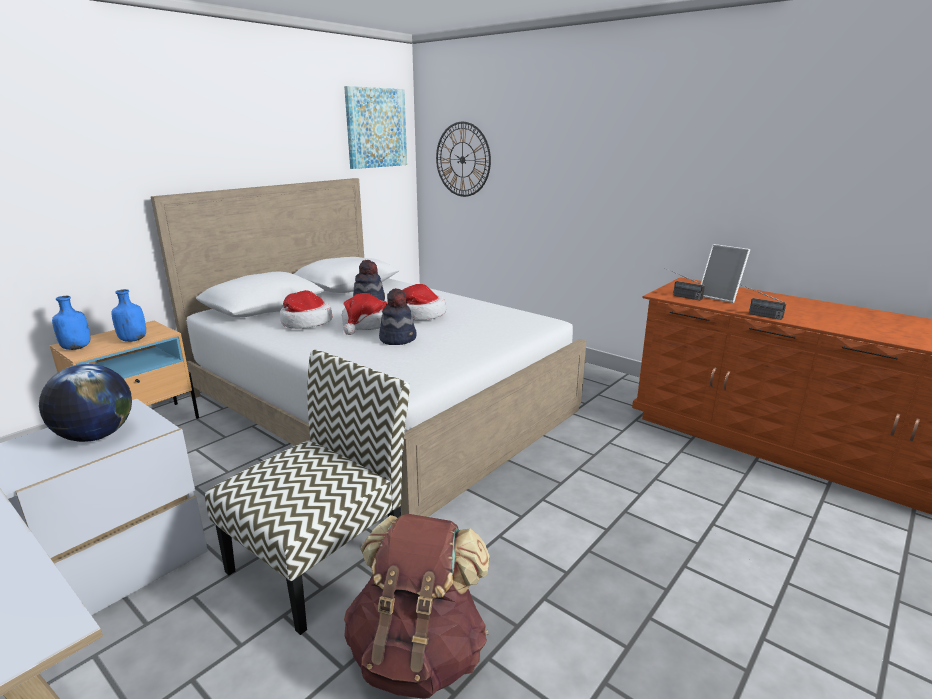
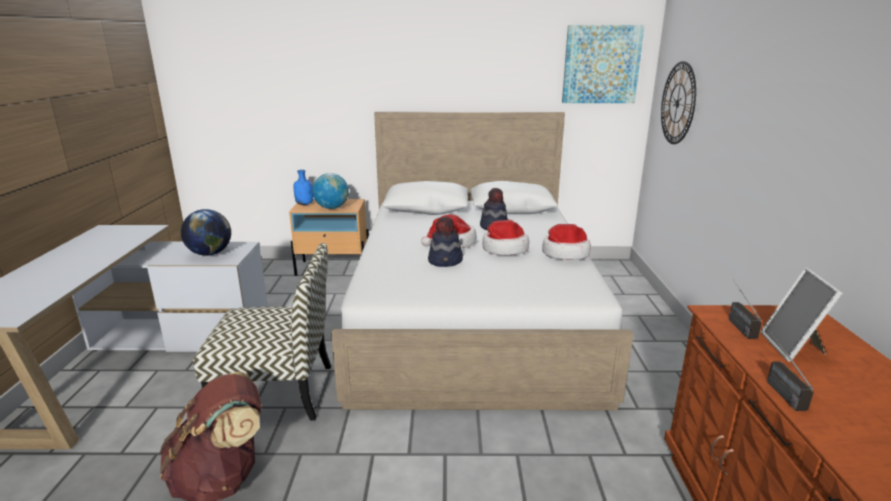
camera: 50 degrees right, 0 degrees up
blue bottle [112,289,146,342] -> globe [312,173,349,209]
hat [280,290,332,329] -> hat moved to [542,224,591,260]

